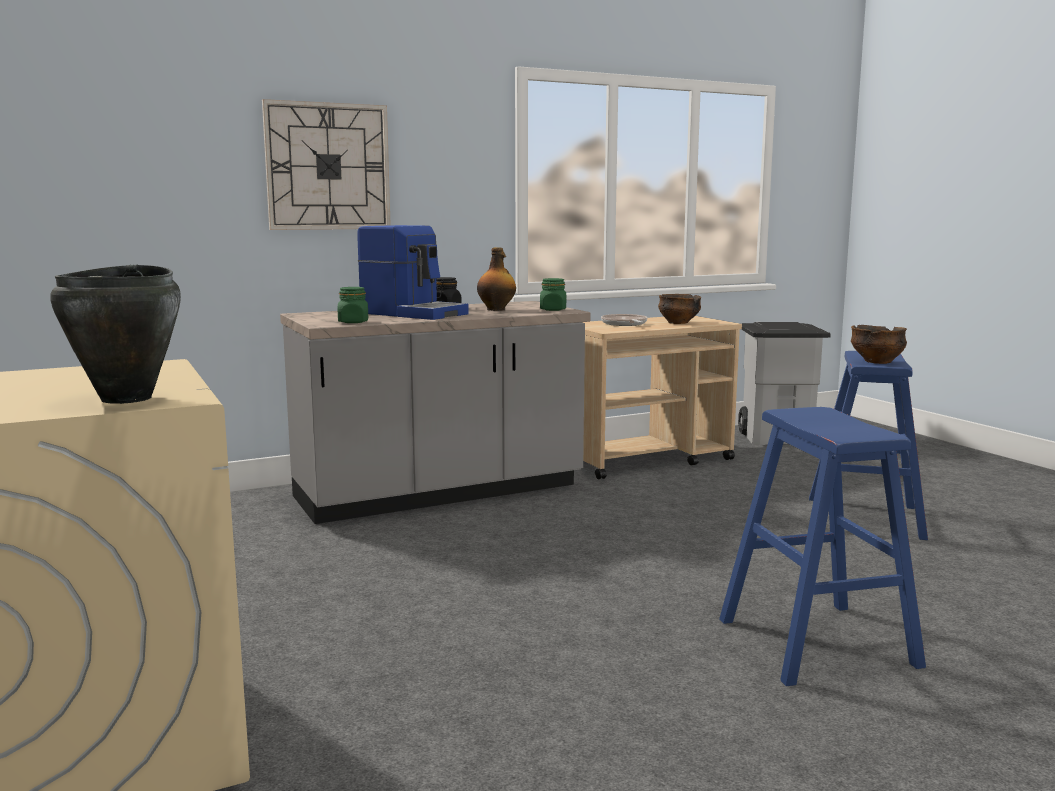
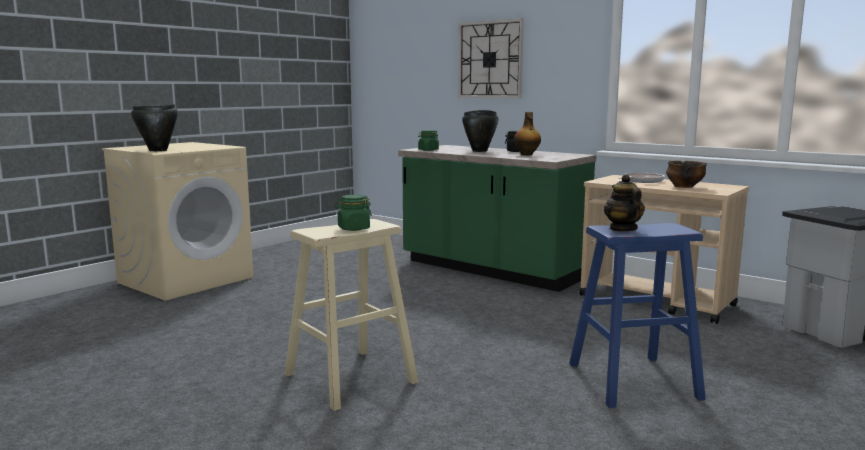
camera: 65 degrees right, 0 degrees up
grey counter [280,301,590,524] -> green counter [398,145,597,292]
coffee machine [357,225,469,320] -> black cooking pot [462,110,498,152]
green jar [540,278,566,311] -> green jar moved to [334,195,372,231]
blue stool [719,407,926,686] -> beige stool [284,219,418,411]
bowl [851,325,907,364] -> teapot [604,174,645,231]

